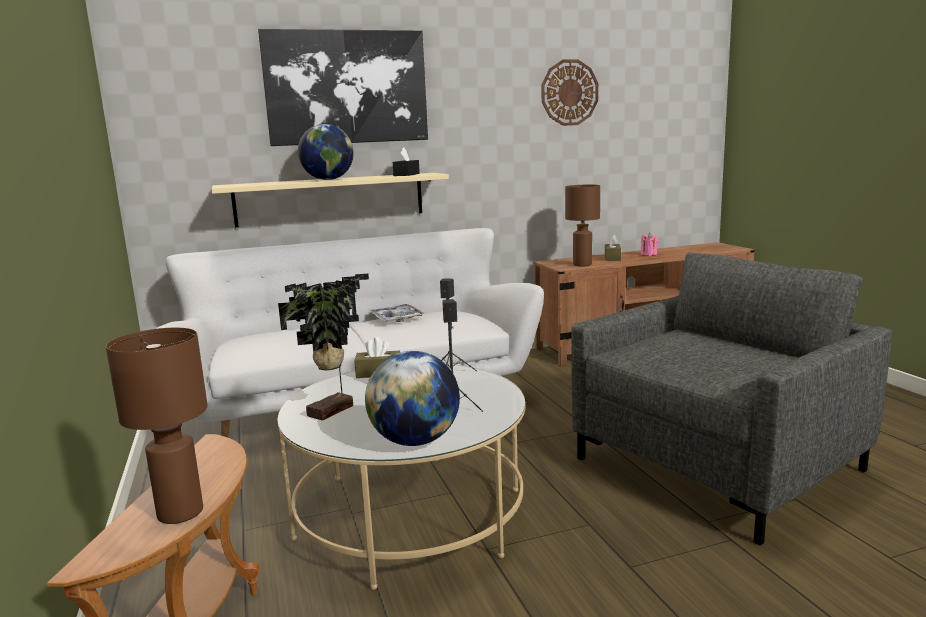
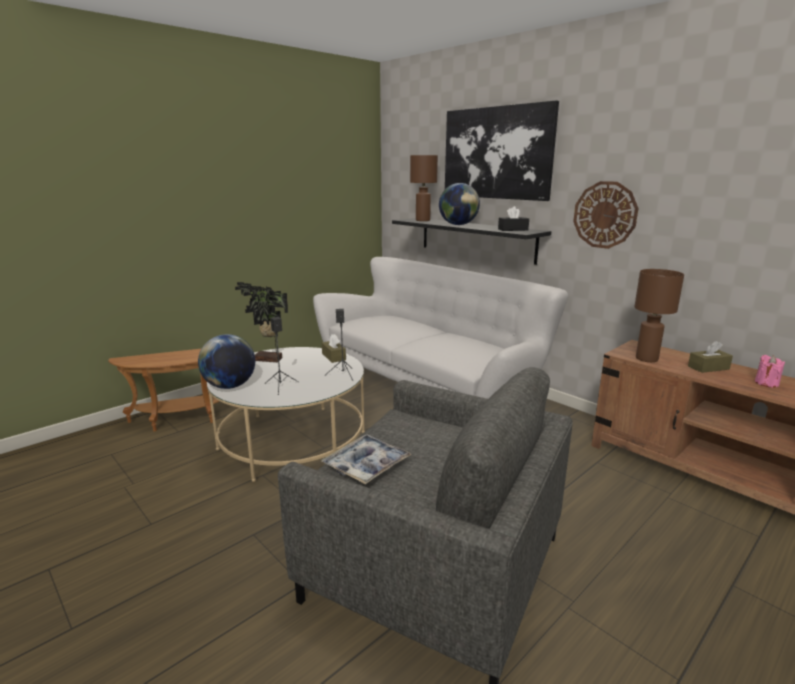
camera: 65 degrees right, 5 degrees up
brown table lamp [106,328,207,524] -> brown table lamp moved to [410,155,438,221]
beige shelf [211,173,449,227] -> black shelf [392,218,551,265]
tray [369,304,425,322] -> tray moved to [322,434,412,484]
wall clock [541,59,598,126] -> wall clock moved to [573,181,638,249]

